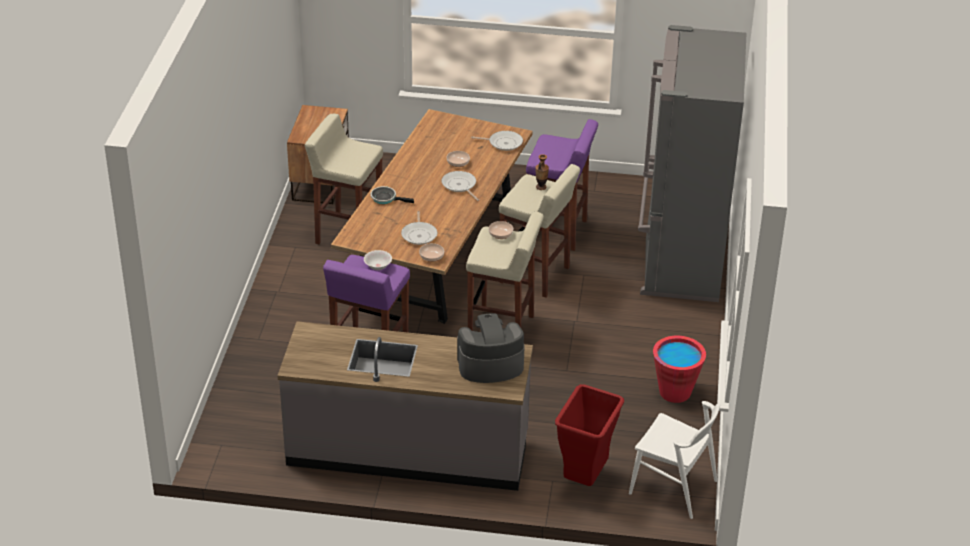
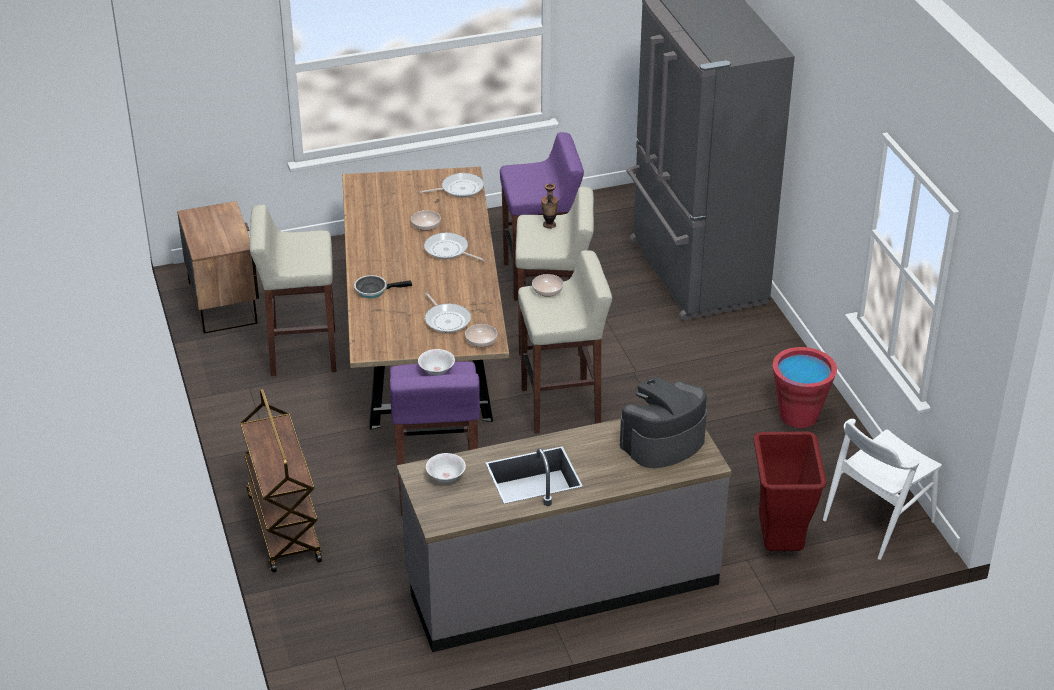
camera: 25 degrees left, 0 degrees up
white chair [629,401,720,519] -> white chair turned 135 degrees clockwise [823,419,942,560]
none -> brown cart [240,389,322,572]
none -> white bowl [426,453,466,483]

